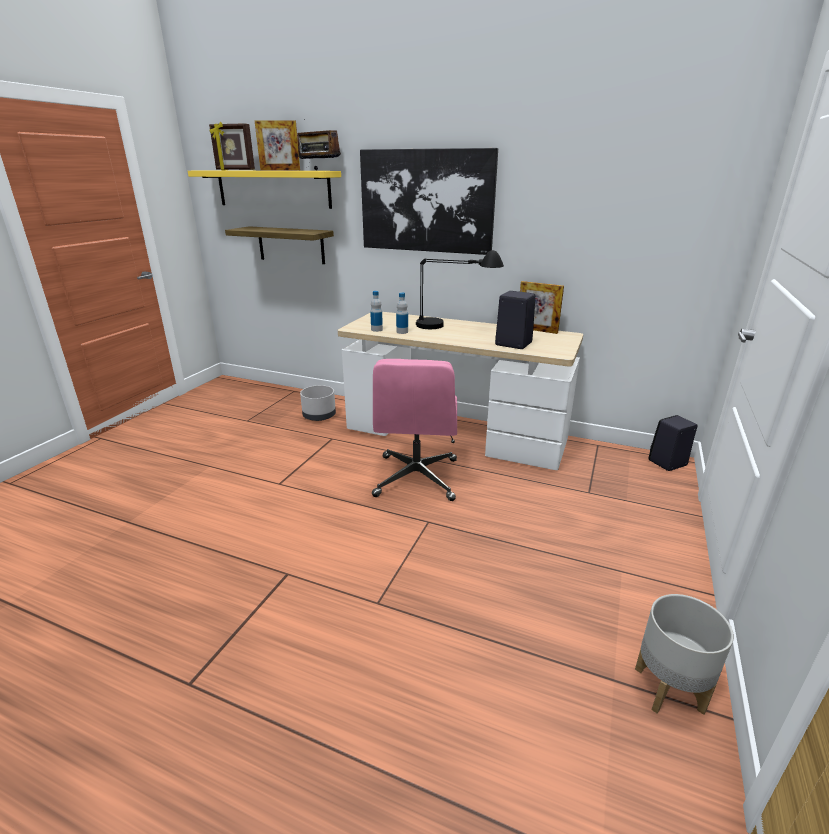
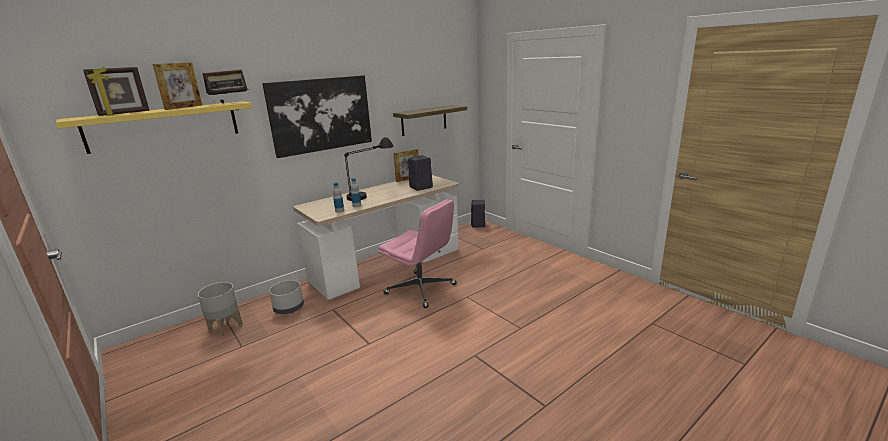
camera: 60 degrees left, 5 degrees down
shelf [225,226,334,264] -> shelf moved to [393,105,467,136]
grey planter [635,594,734,715] -> grey planter moved to [198,282,242,336]

